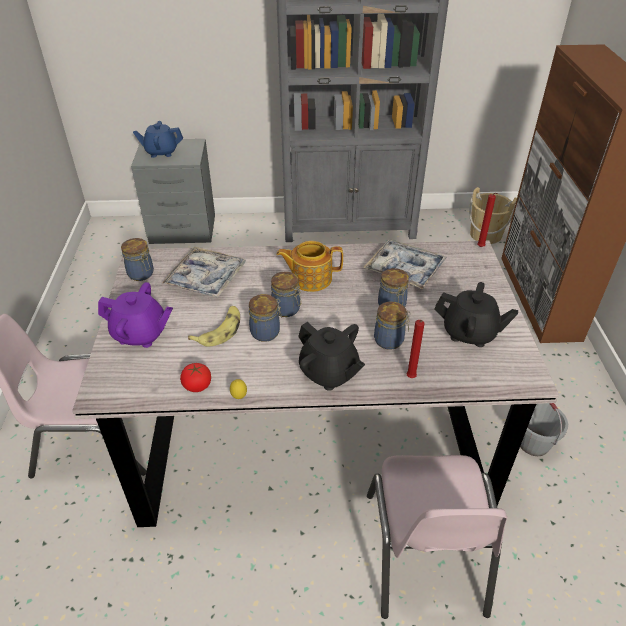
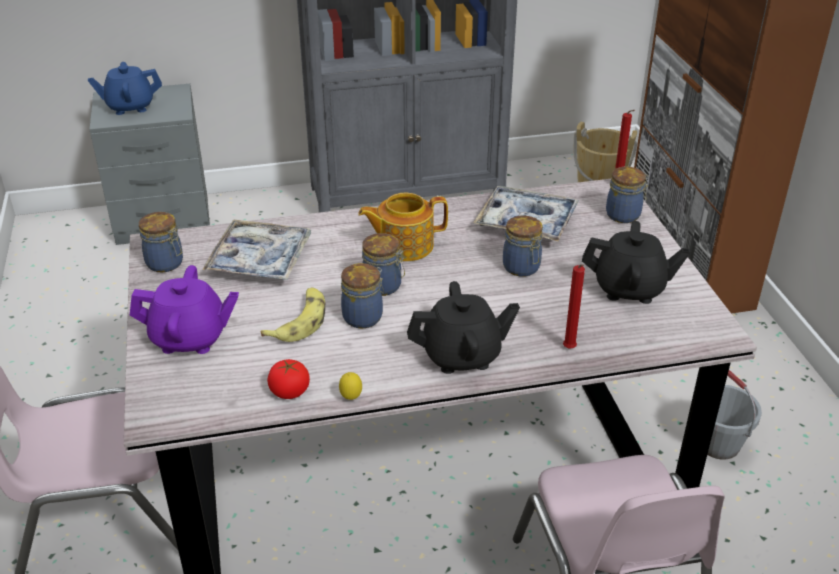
camera: 10 degrees left, 5 degrees down
black teapot [298,322,365,391] -> black teapot turned 45 degrees counterclockwise [407,281,520,374]
jar [374,301,411,350] -> jar moved to [606,167,650,223]

